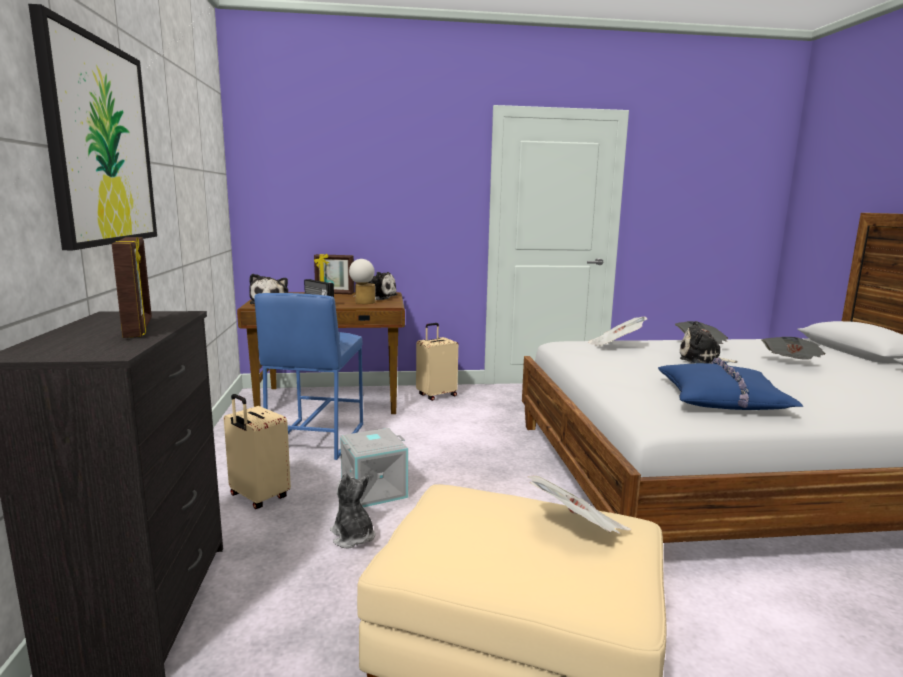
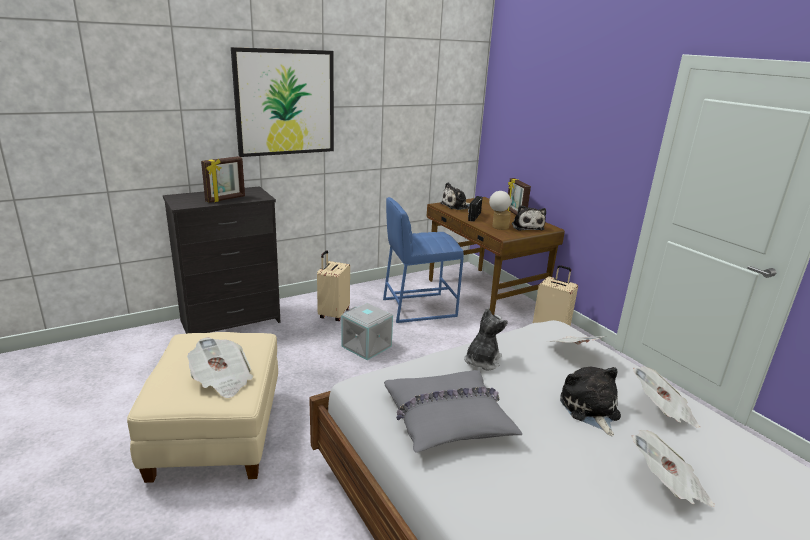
camera: 65 degrees right, 10 degrees up
plush toy [330,473,375,548] -> plush toy moved to [464,308,508,370]
blue pillow [658,358,803,410] -> grey pillow [384,370,522,453]

